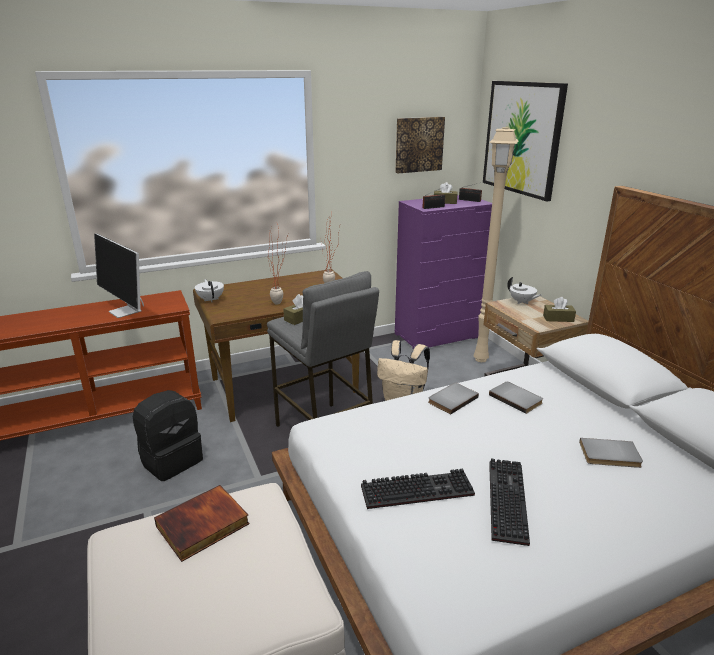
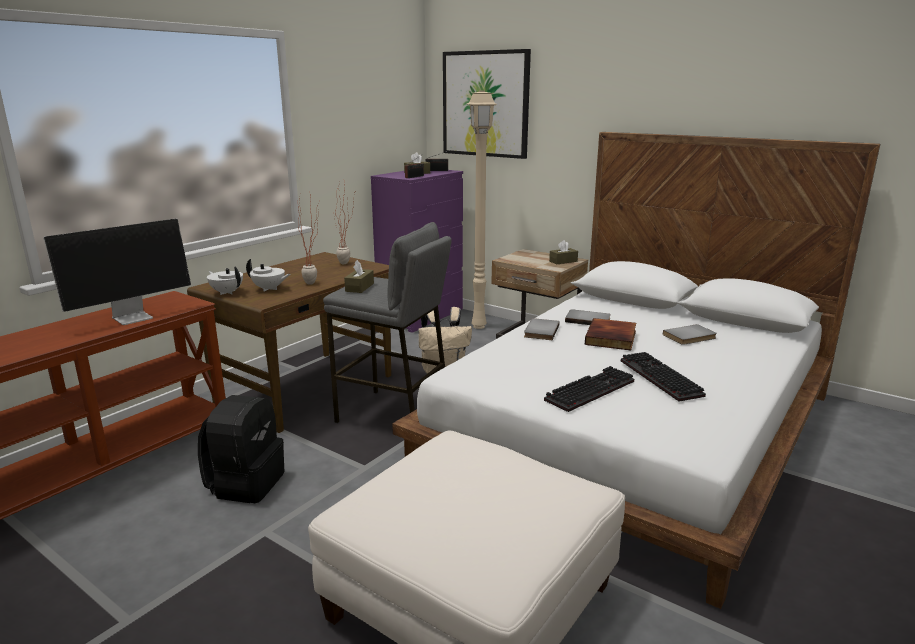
camera: 30 degrees left, 5 degrees down
monitor [94,234,144,318] -> monitor turned 60 degrees counterclockwise [43,219,191,325]
book [154,485,250,562] -> book moved to [585,318,636,350]
picture [395,117,445,173] -> none
white teapot [507,277,542,304] -> white teapot moved to [246,259,291,292]

